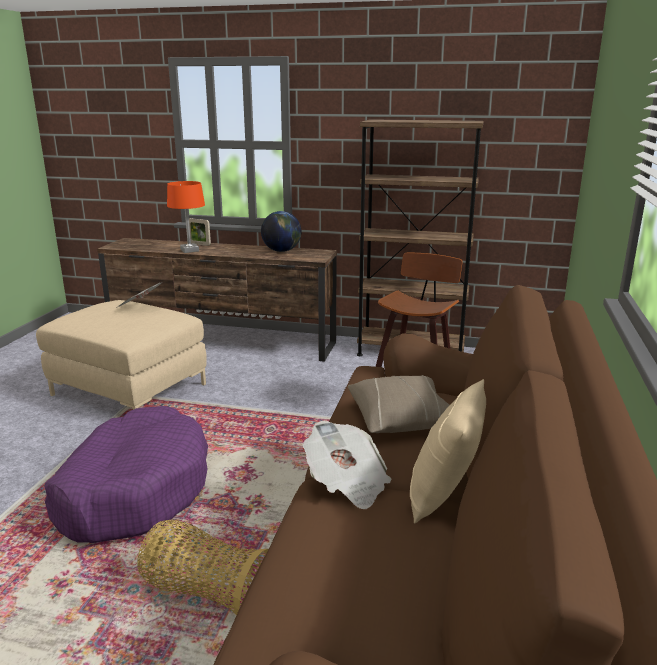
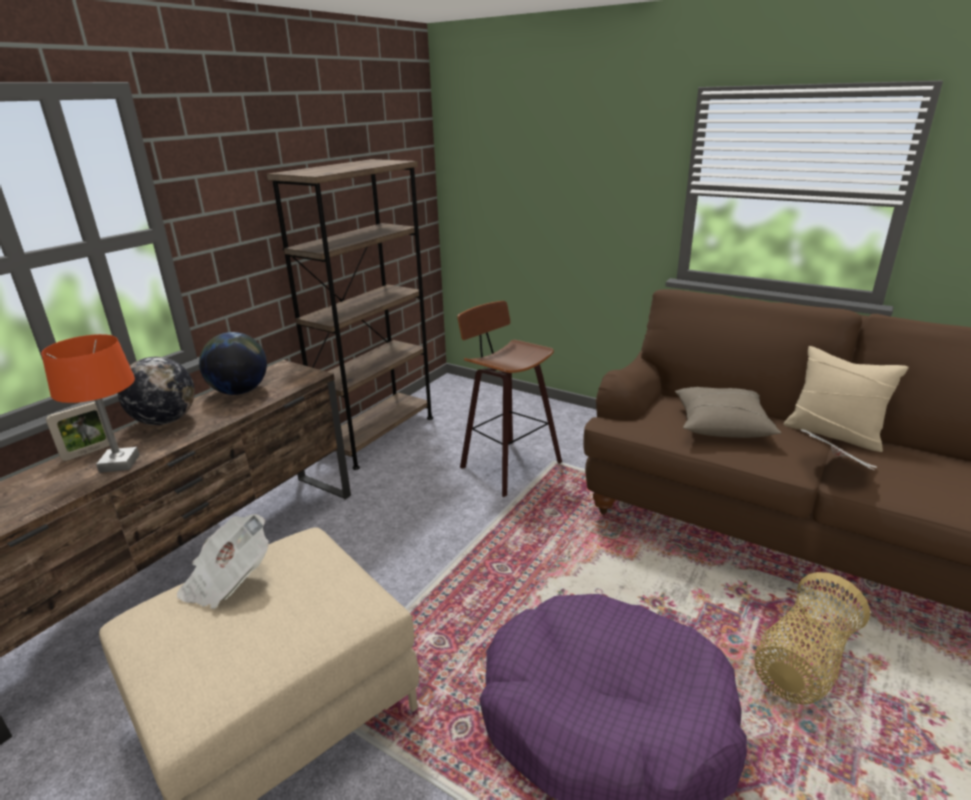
camera: 70 degrees left, 5 degrees up
none -> globe [118,357,195,425]

